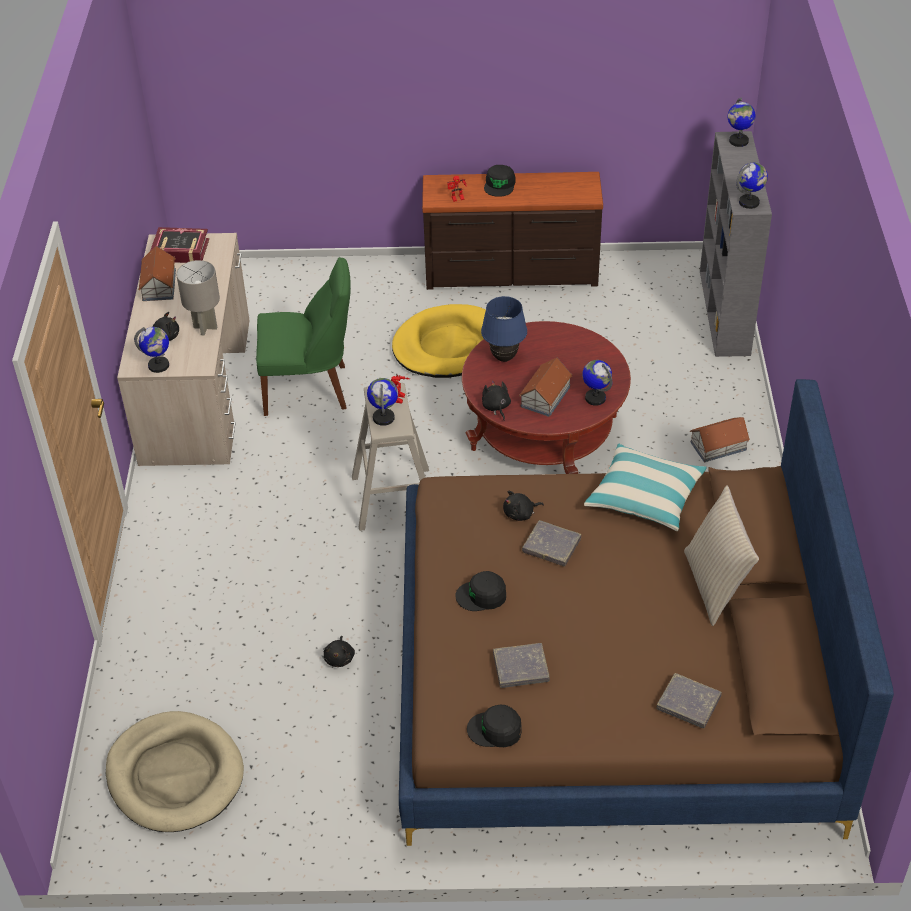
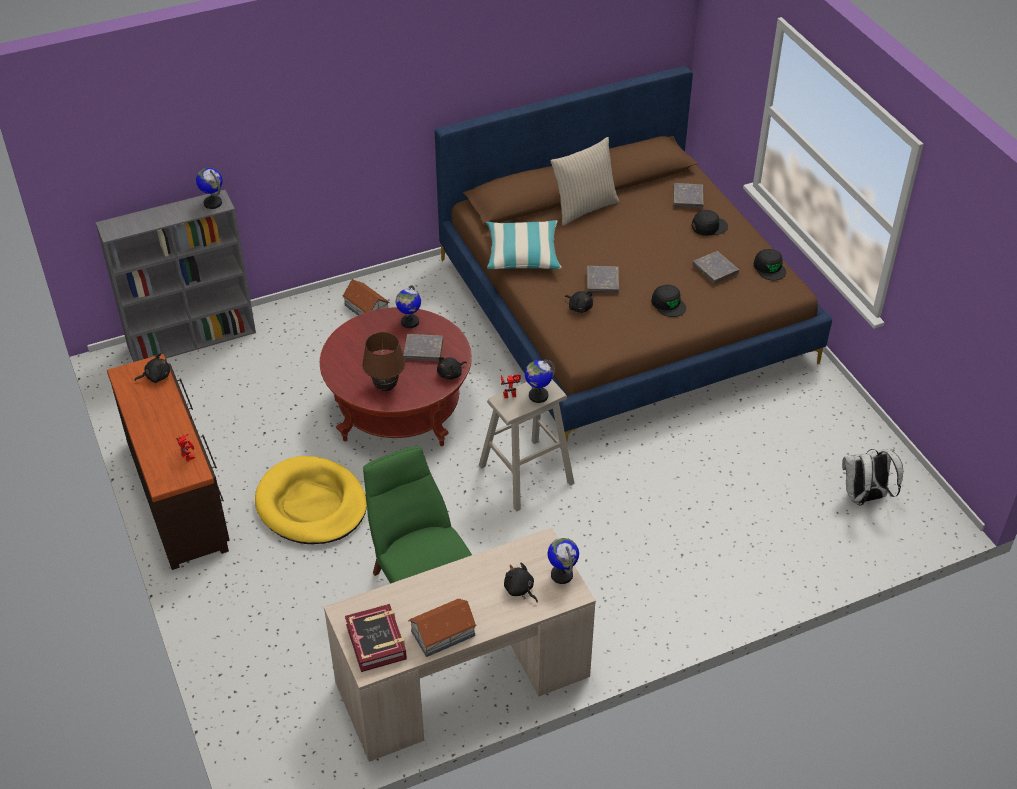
camera: 115 degrees left, 0 degrees up
beige dog bed [106,711,244,832] -> white backpack [842,447,903,505]
grey table lamp [176,260,220,336] -> none
black plush toy [324,636,355,667] -> black plush toy moved to [135,353,170,383]
blue table lamp [481,296,527,362] -> brown table lamp [362,332,406,391]
black cap [484,165,516,197] -> black cap moved to [692,210,728,236]
toy house [519,358,573,417] -> grey book [403,334,443,361]
globe [728,98,756,147] -> none

